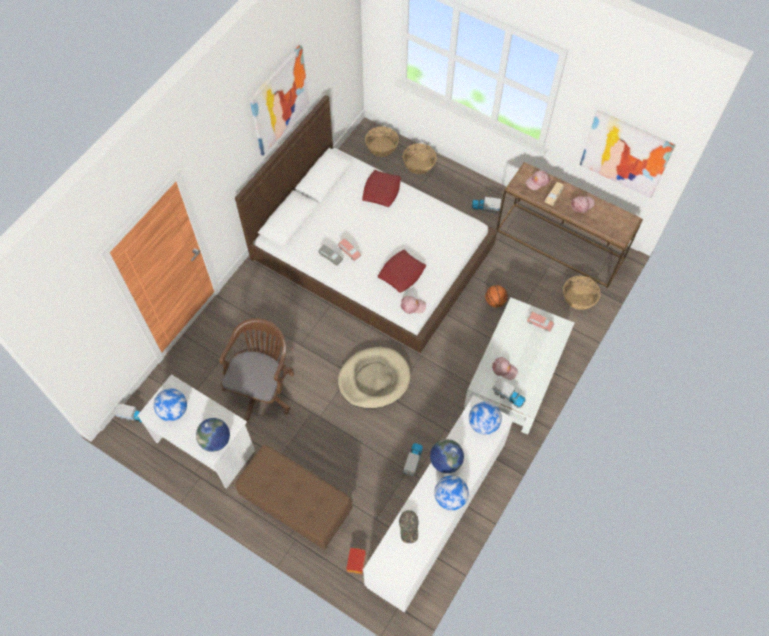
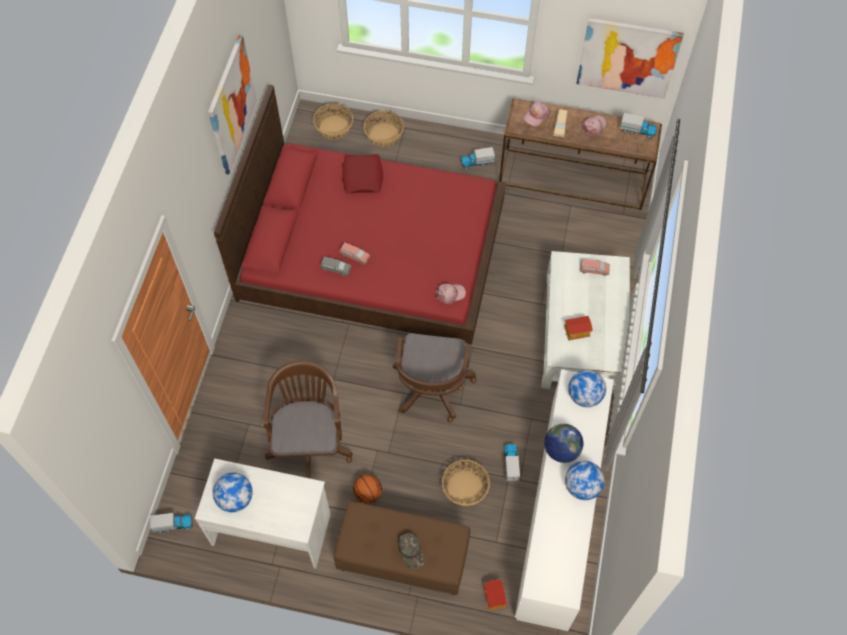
camera: 20 degrees left, 0 degrees up
globe [196,418,230,452] -> none
white bed [235,95,497,353] -> red bed [214,85,506,345]
beige dog bed [338,347,411,409] -> brown office chair [393,333,476,422]
red pillow [378,250,426,293] -> none
green cap [399,510,418,543] -> green cap moved to [398,533,425,569]
basketball [485,285,508,307] -> basketball moved to [353,474,382,504]
pink cap [492,357,518,380] -> toy house [564,316,593,340]
toy truck [492,378,526,408] -> toy truck moved to [620,113,657,139]
basket [563,276,601,310] -> basket moved to [442,460,490,506]

